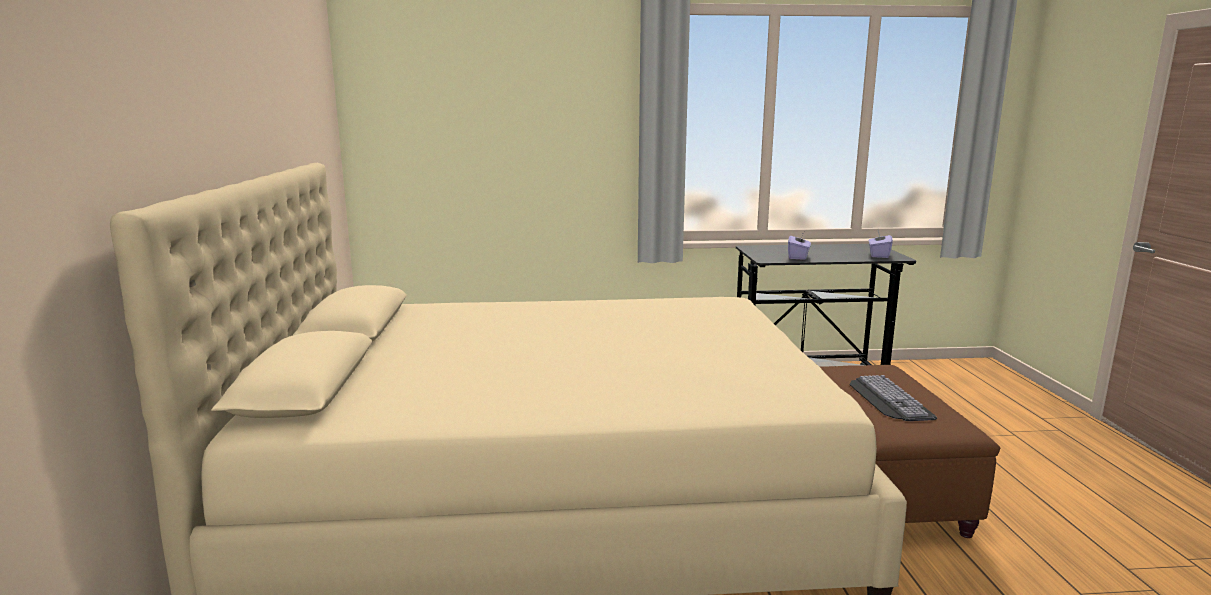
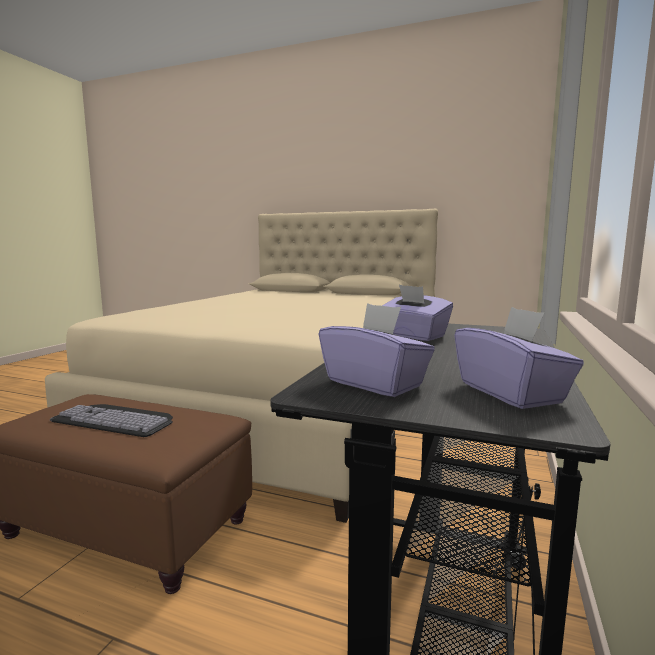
camera: 115 degrees right, 5 degrees down
none -> purple tissue box [454,307,584,409]

